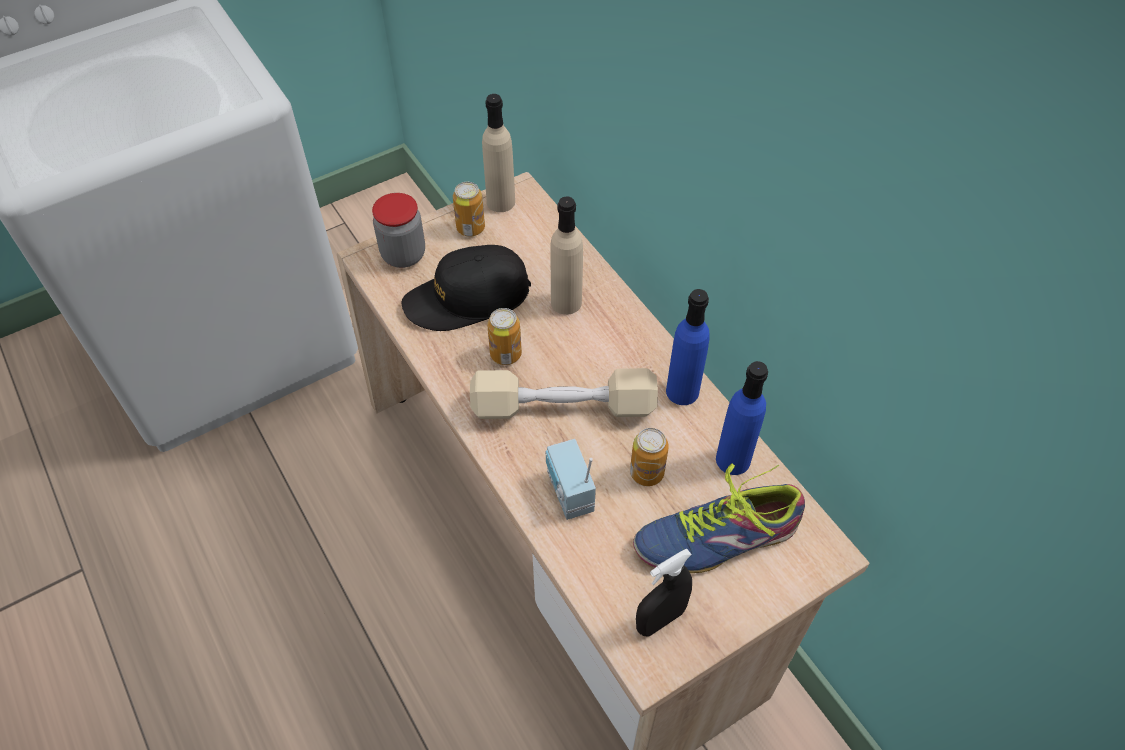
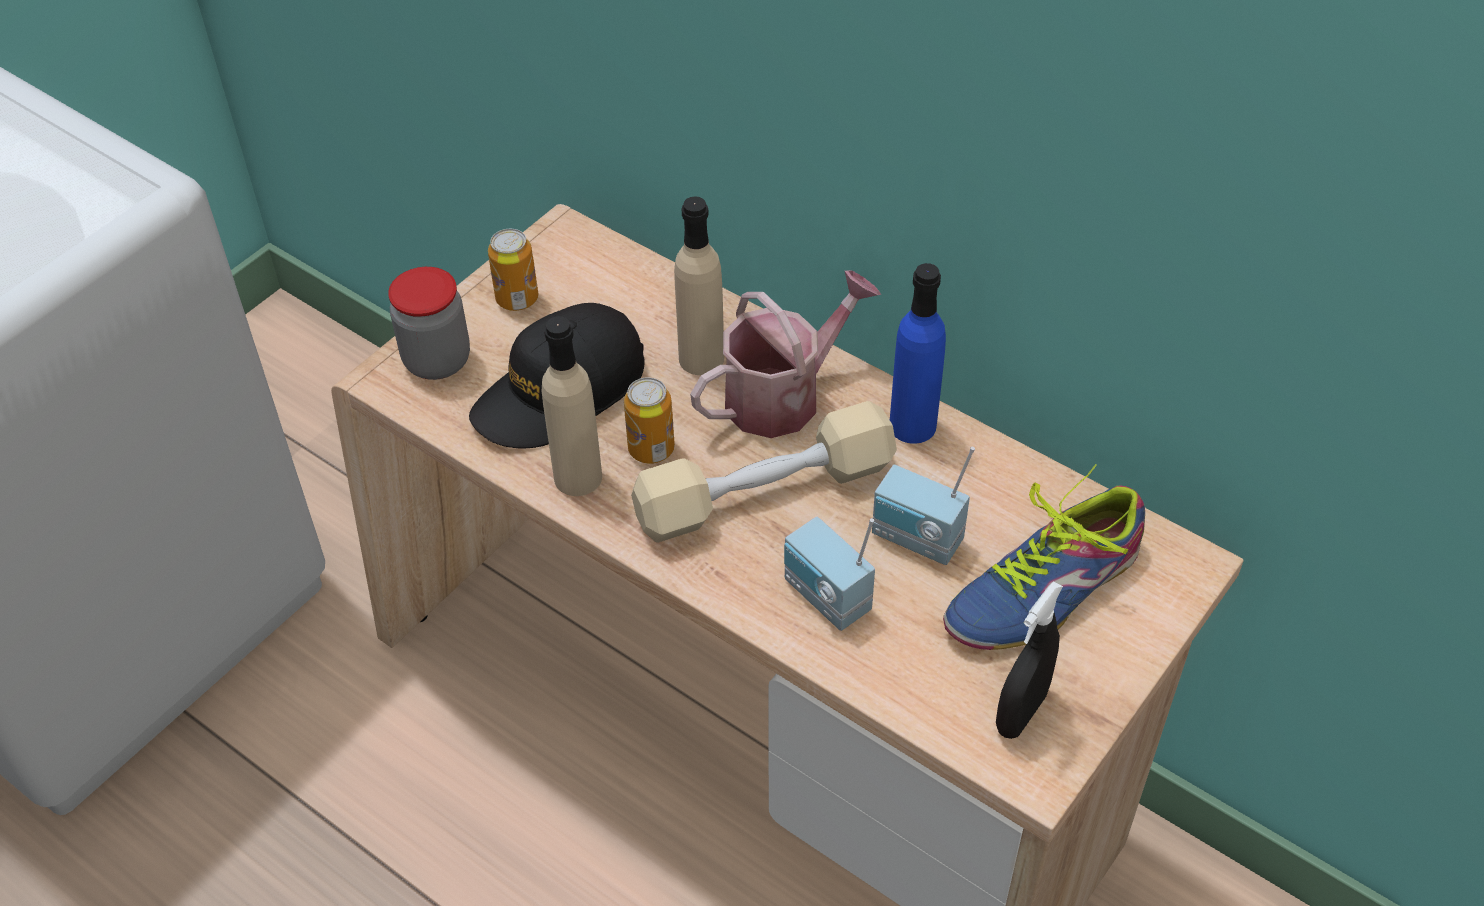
camera: 20 degrees left, 5 degrees down
beige bottle [482,94,515,212] -> beige bottle moved to [542,316,602,496]
can [630,428,669,486] -> radio [872,447,975,565]
blue bottle [716,361,768,475] -> none
none -> watering can [690,270,882,438]

